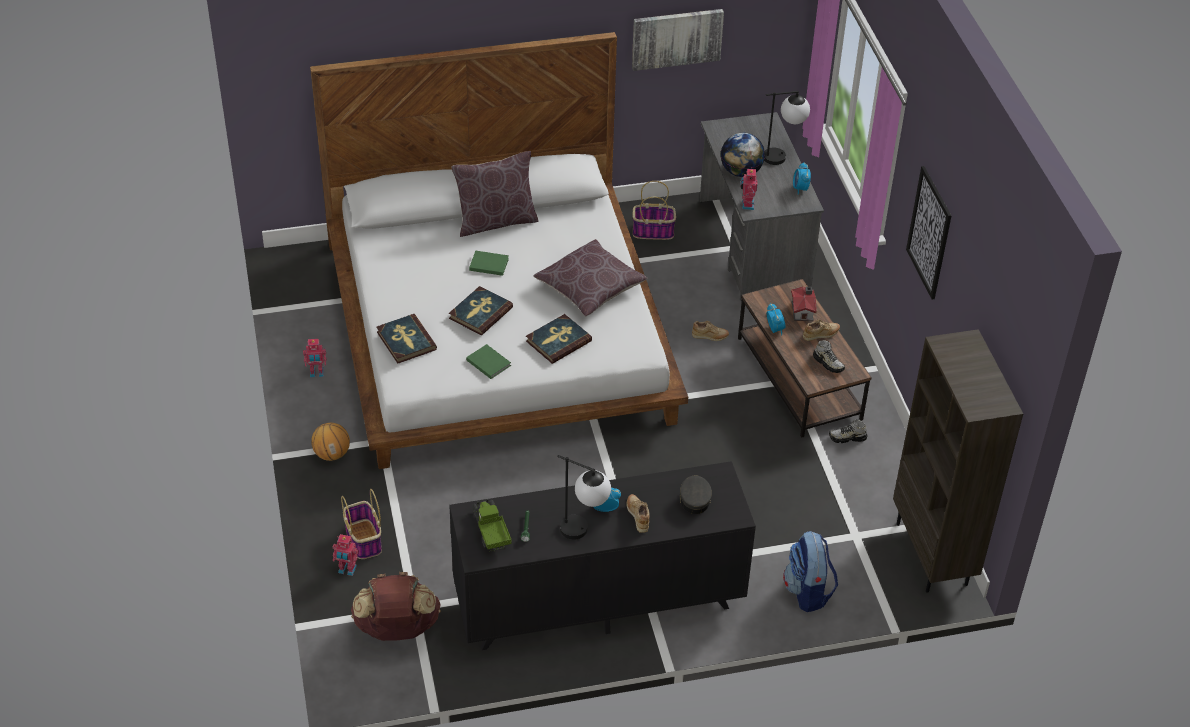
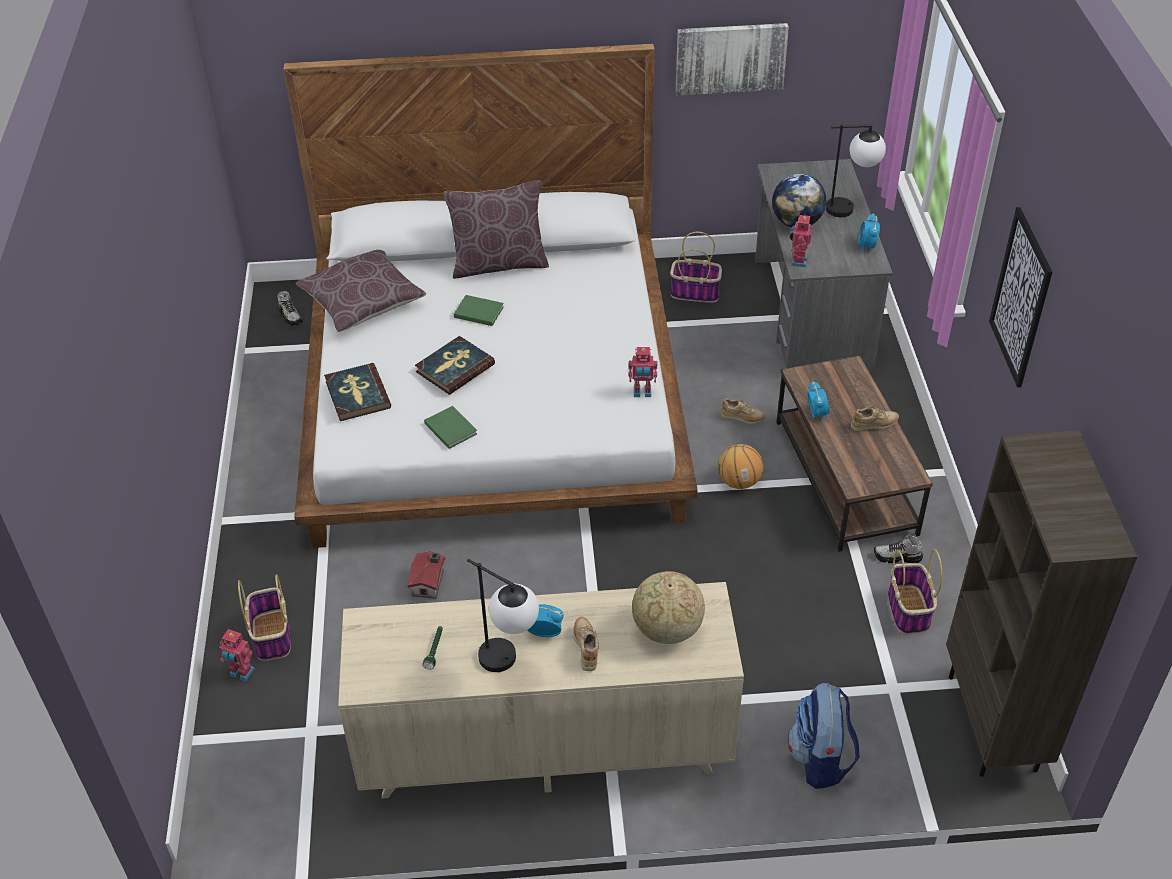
camera: 10 degrees right, 0 degrees up
toy robot [303,339,327,378] -> toy robot moved to [628,347,658,397]
basketball [311,423,350,461] -> basketball moved to [718,444,763,489]
brown backpack [351,572,441,641] -> none
black dresser [449,461,756,650] -> beige dresser [338,582,744,799]
toy truck [472,499,512,552] -> none
book [526,314,592,364] -> none
brown pillow [533,239,647,317] -> brown pillow moved to [296,250,426,332]
grey cap [680,475,712,514] -> globe [632,571,705,644]
toy house [791,286,817,321] -> toy house moved to [407,551,445,598]
shoe [813,340,845,373] -> shoe moved to [277,291,303,326]
none -> basket [888,549,942,634]

